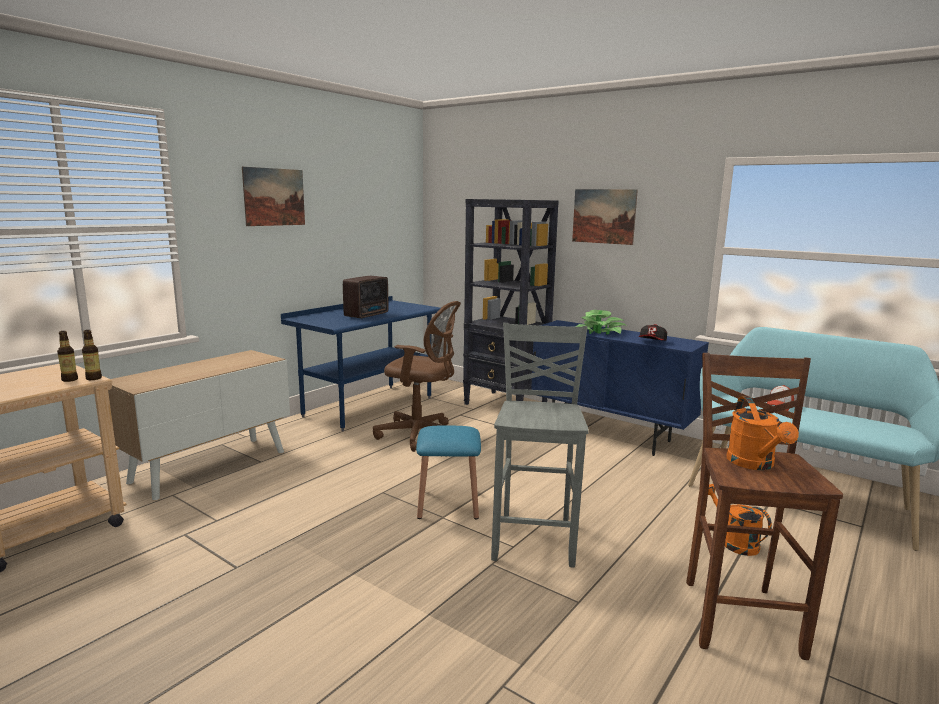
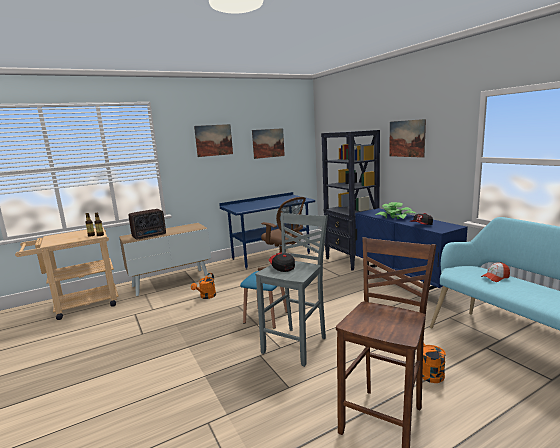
camera: 25 degrees right, 0 degrees up
radio [343,276,388,319] -> radio moved to [129,209,166,239]
orange watering can [727,396,799,470] -> orange watering can moved to [191,273,216,299]
none -> picture [252,128,285,159]
none -> cap [269,252,295,272]

